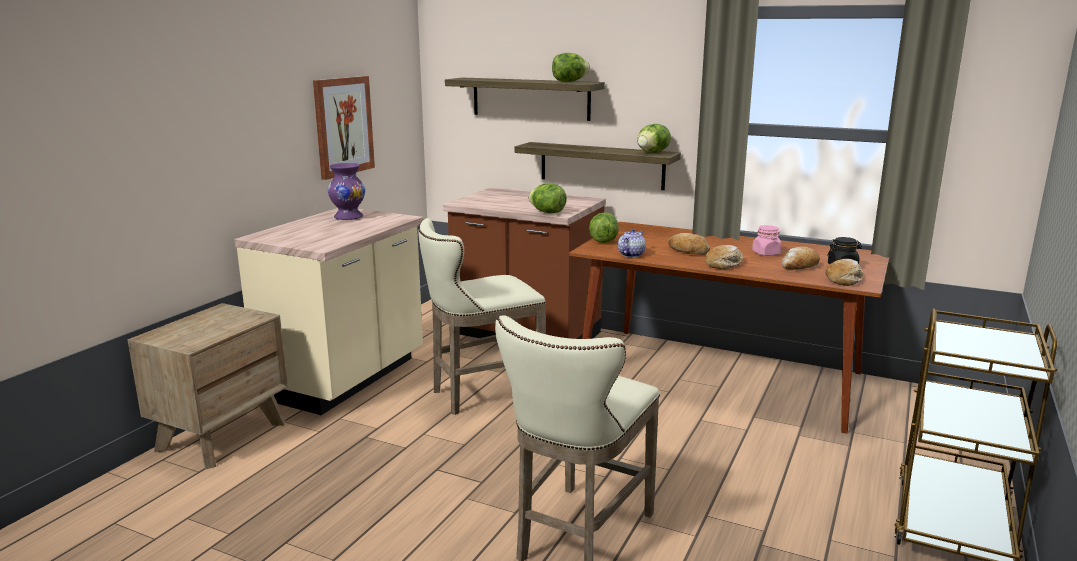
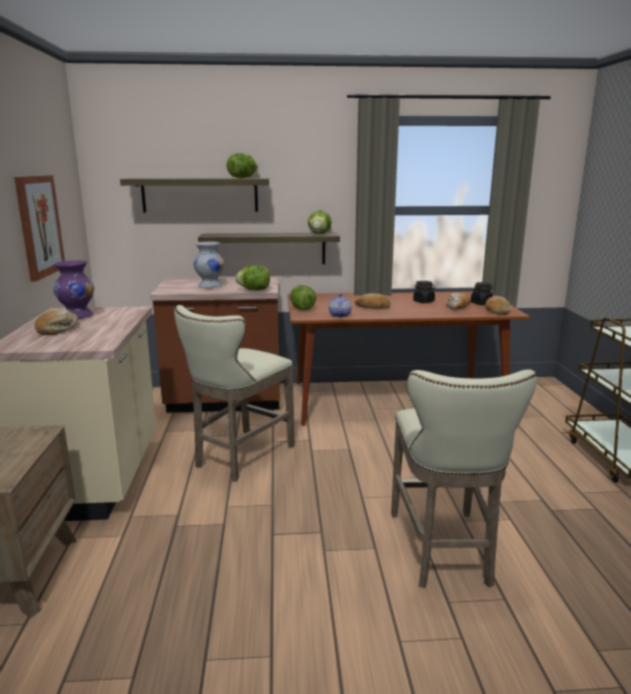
camera: 30 degrees left, 0 degrees up
bread [705,245,743,270] -> bread moved to [35,309,78,335]
pink jar [752,225,782,256] -> black jar [413,281,435,303]
none -> white vase [193,242,224,288]

